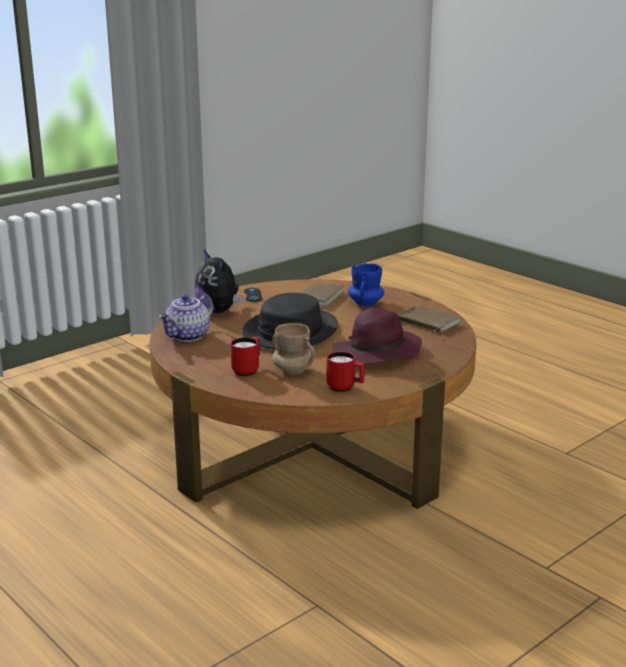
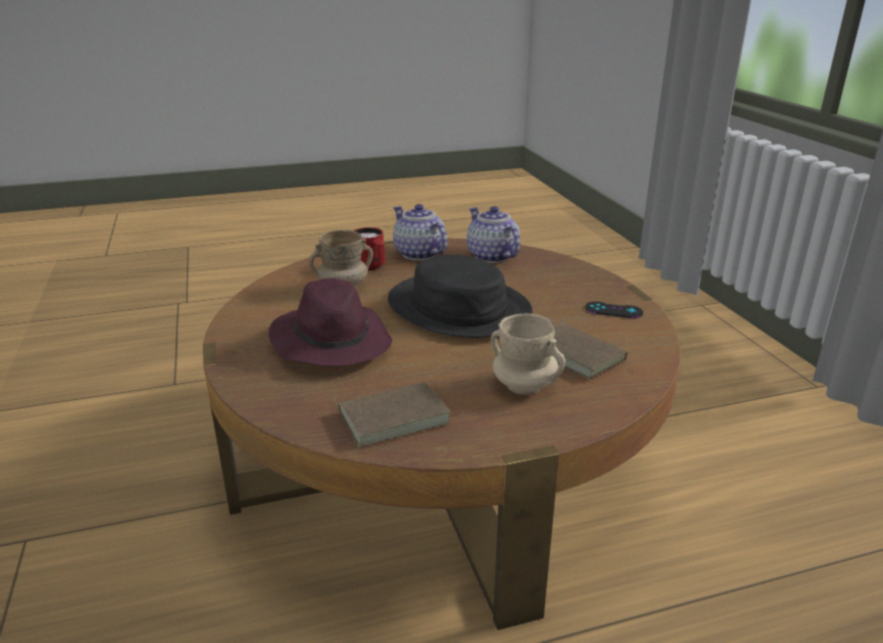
camera: 115 degrees right, 5 degrees up
plush toy [195,250,243,313] -> none
red mug [327,352,365,392] -> none
blue mug [348,263,384,306] -> beige mug [491,314,565,395]
none -> teapot [393,204,447,260]

